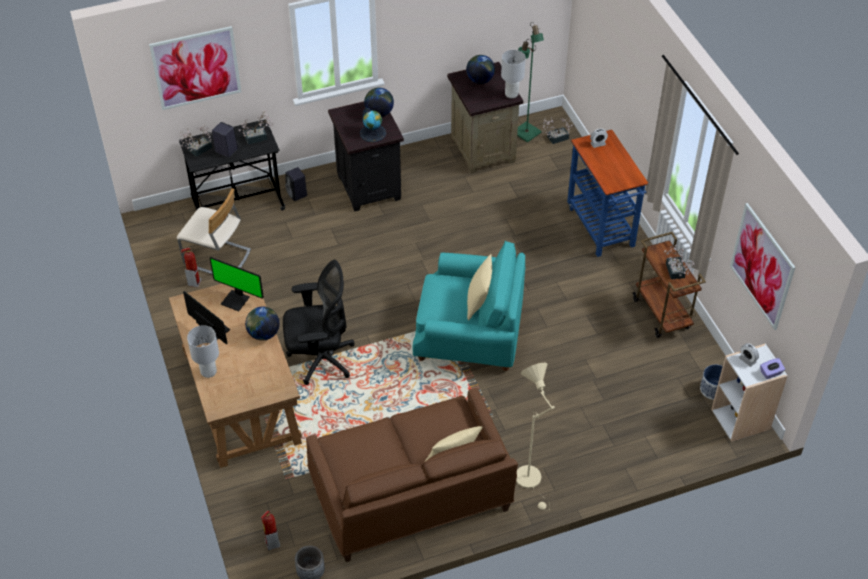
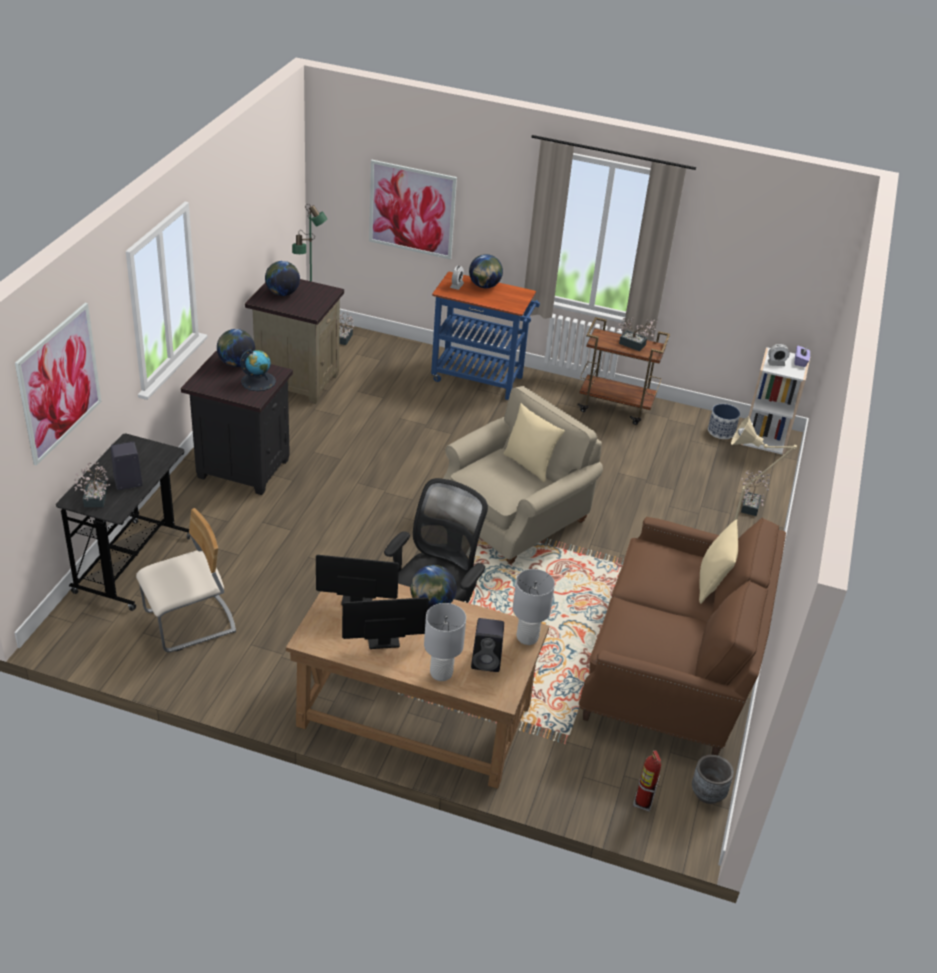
camera: 55 degrees left, 10 degrees down
fire extinguisher [181,248,202,288] -> none
monitor [210,257,264,311] -> monitor turned 150 degrees counterclockwise [316,555,399,605]
potted plant [239,110,274,144] -> potted plant moved to [741,471,770,516]
black speaker [285,167,307,201] -> black speaker moved to [471,618,504,672]
turquoise armchair [413,241,525,371] -> beige armchair [443,386,603,564]
grey table lamp [501,50,526,98] -> grey table lamp moved to [513,569,555,645]
picture [730,203,795,330] -> picture moved to [369,160,457,260]
none -> globe [469,254,503,288]

